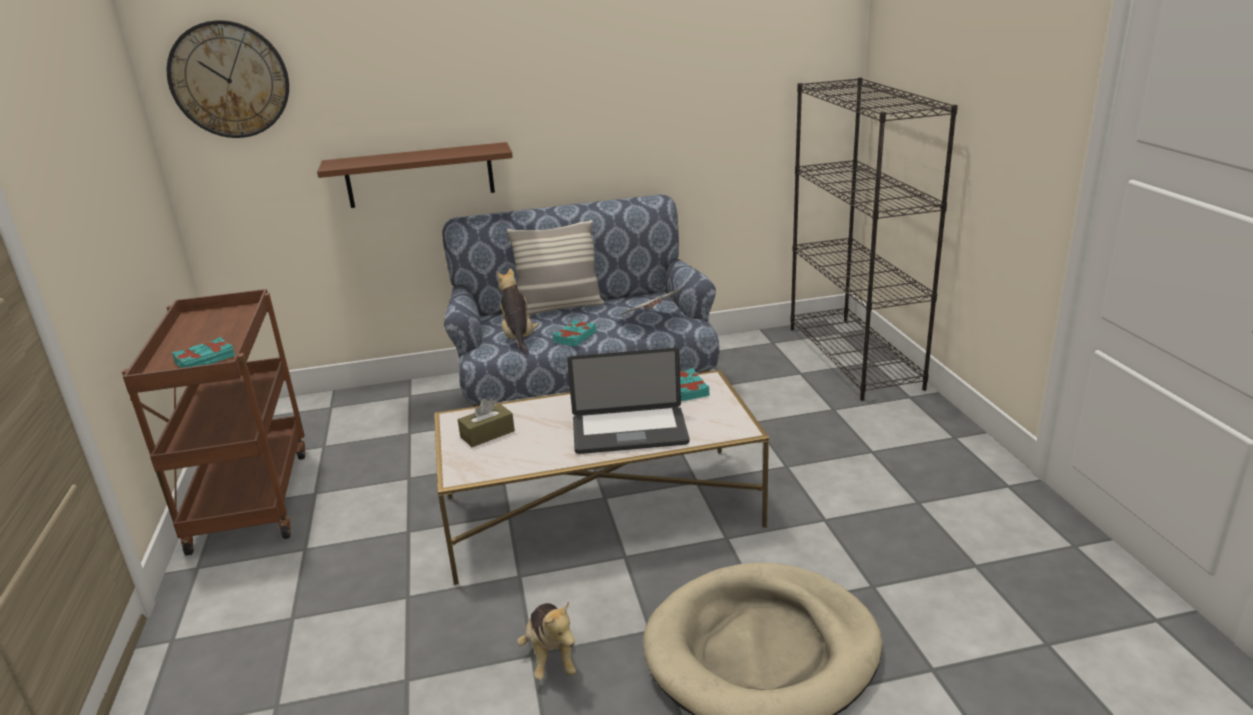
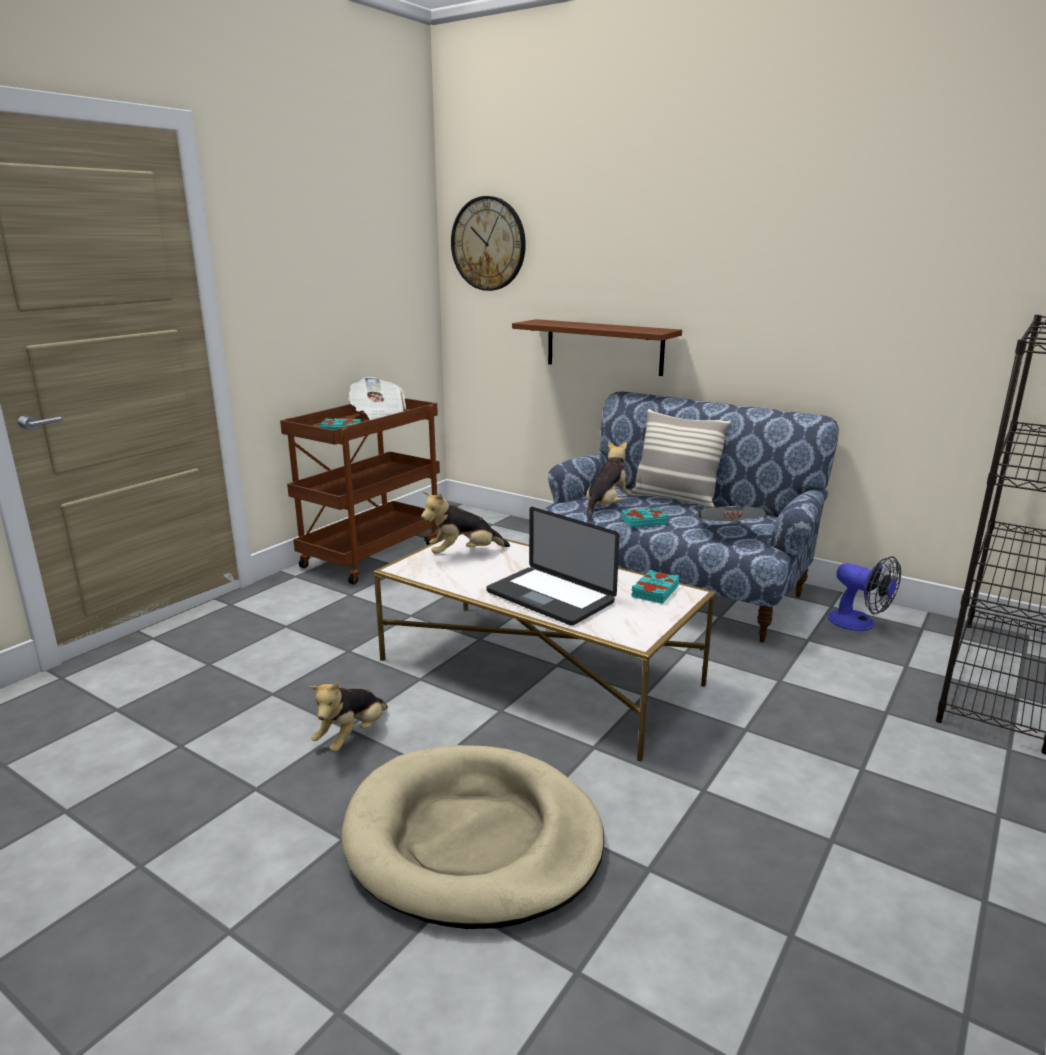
camera: 45 degrees right, 5 degrees down
brown tissue box [458,398,515,447] -> plush toy [421,491,510,554]
none -> newspaper [348,377,406,420]
none -> fan [828,556,901,631]

